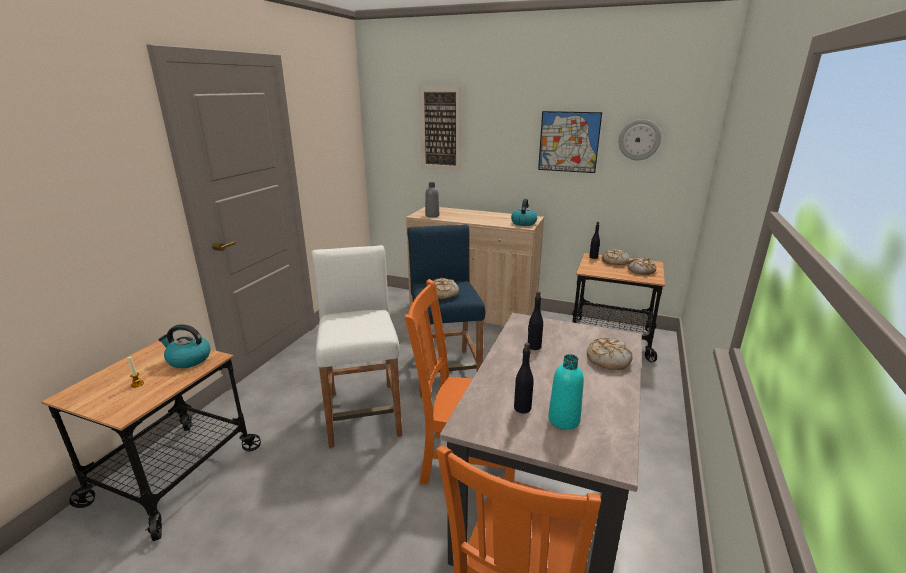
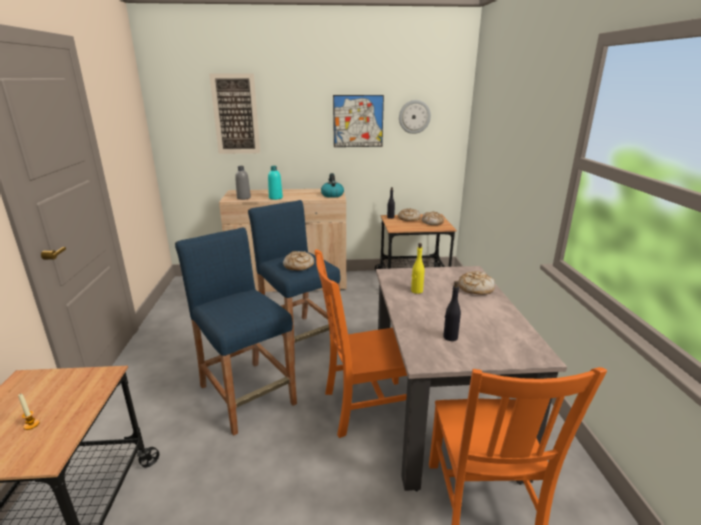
camera: 25 degrees left, 0 degrees up
kettle [158,324,211,368] -> none
white stool [311,245,402,448] -> blue stool [175,227,297,436]
black bottle [528,291,543,350] -> yellow bottle [411,243,424,294]
turquoise bottle [548,354,584,429] -> turquoise bottle moved to [268,166,283,200]

